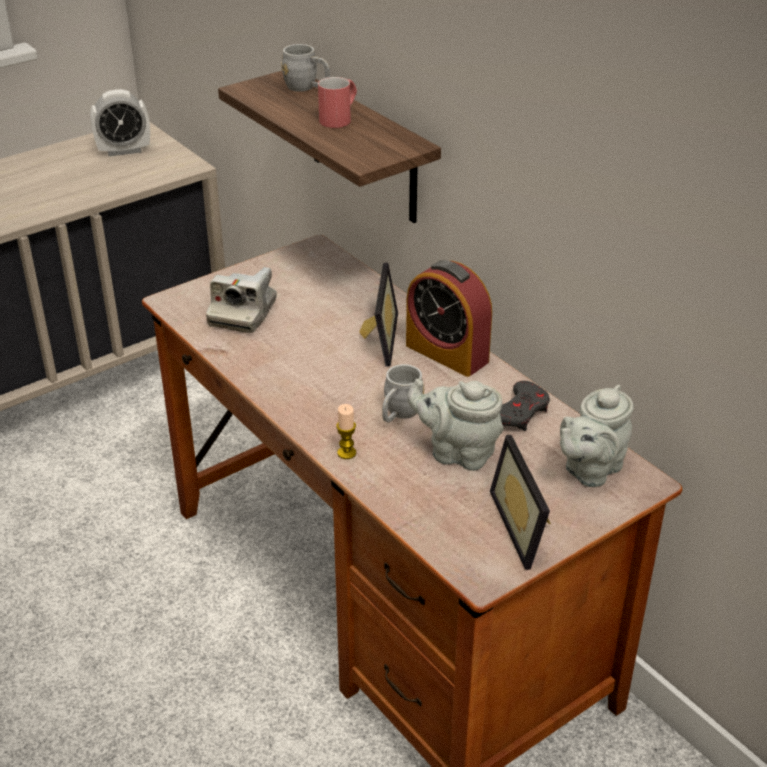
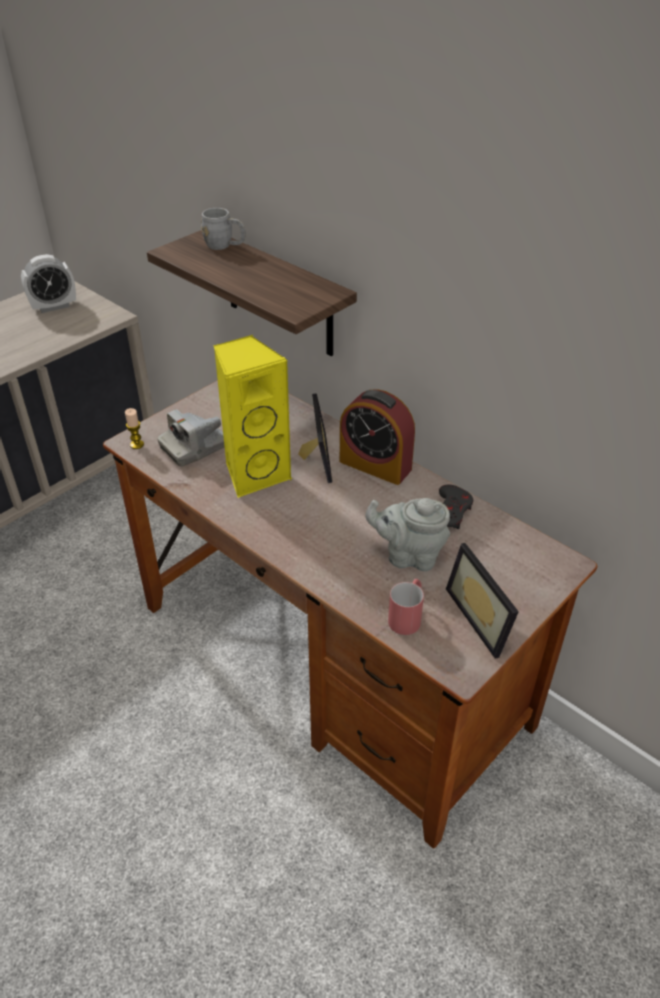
camera: 10 degrees left, 5 degrees up
camera [206,267,277,333] -> camera turned 45 degrees clockwise [157,409,225,466]
red mug [318,77,357,128] -> red mug moved to [388,579,424,635]
candle [336,404,356,459] -> candle moved to [125,408,144,449]
grey mug [382,364,424,422] -> none
grey teapot [560,385,634,487] -> none
none -> yellow speaker [213,335,292,498]

